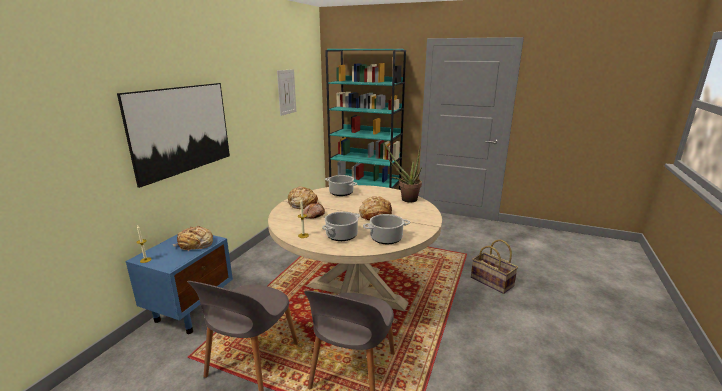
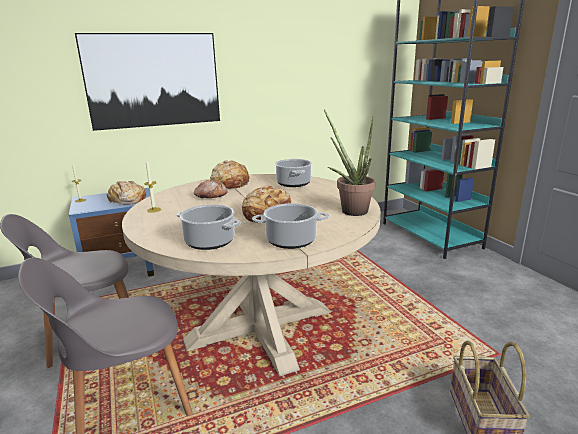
camera: 45 degrees right, 0 degrees up
picture [277,69,296,116] -> none
cooking pot [322,212,360,241] -> cooking pot moved to [252,203,329,249]

